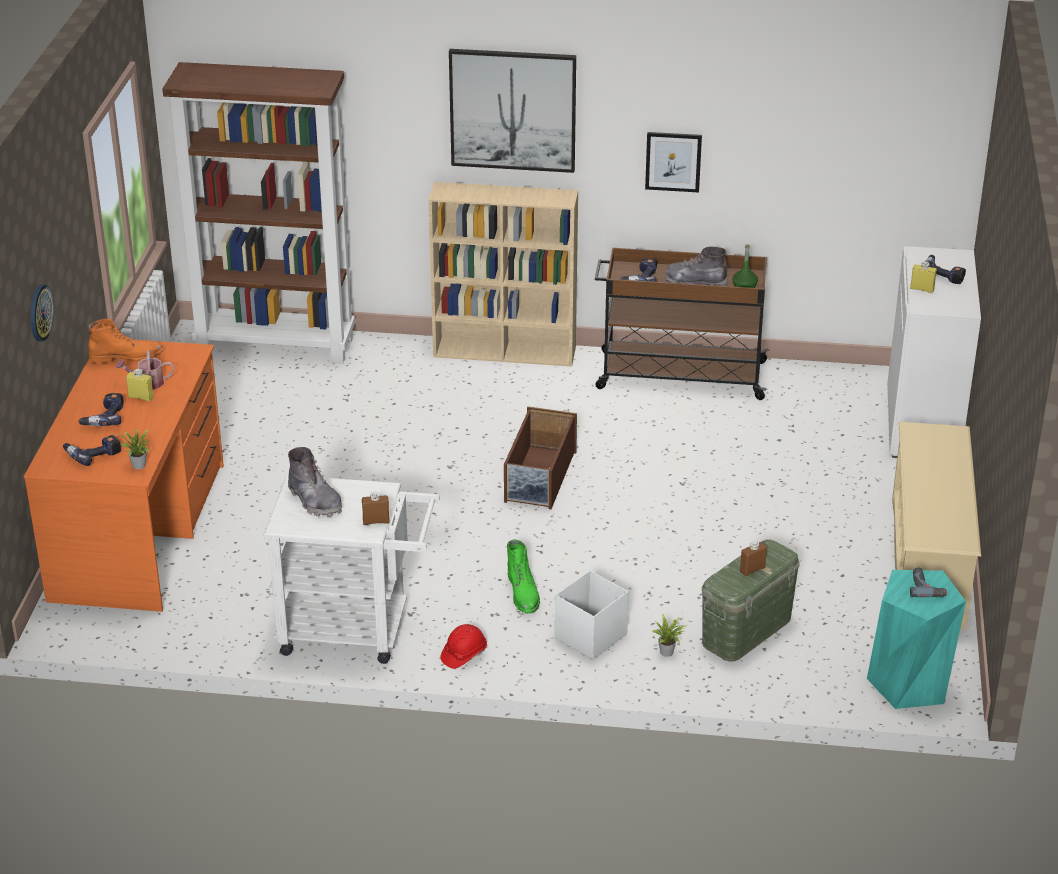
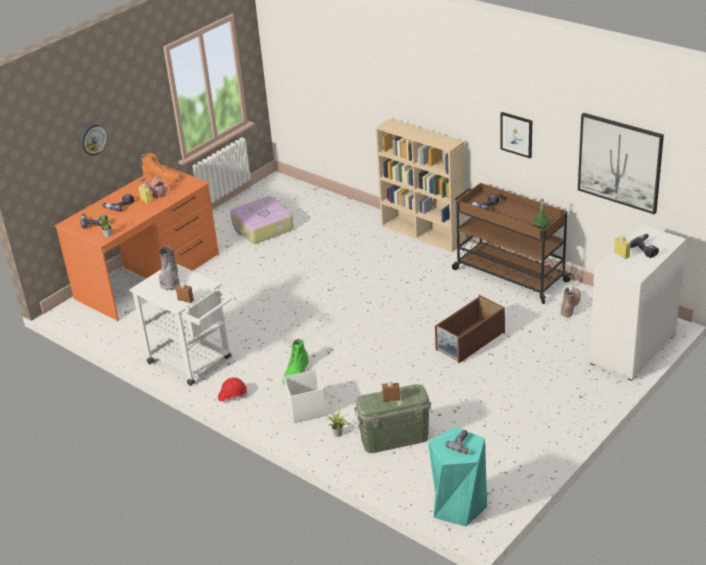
camera: 35 degrees right, 0 degrees up
brown bookcase [162,62,355,363] -> none
picture [449,49,576,173] -> picture moved to [578,113,664,214]
brown storage box [504,406,577,509] -> brown storage box moved to [435,294,505,363]
grey boot [665,246,728,286] -> none
beige shoe rack [892,422,981,629] -> none
none -> suitcase [230,196,294,243]
none -> brown boot [561,287,581,317]

